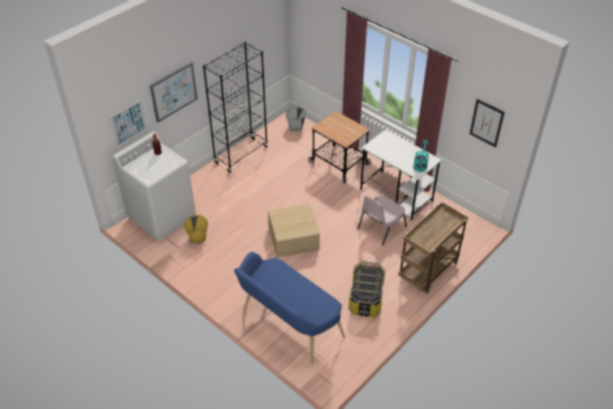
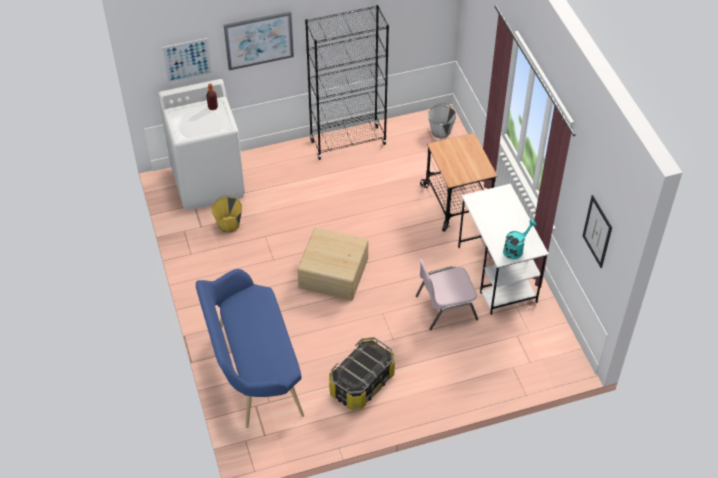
camera: 30 degrees right, 5 degrees up
brown cart [398,202,468,293] -> none

